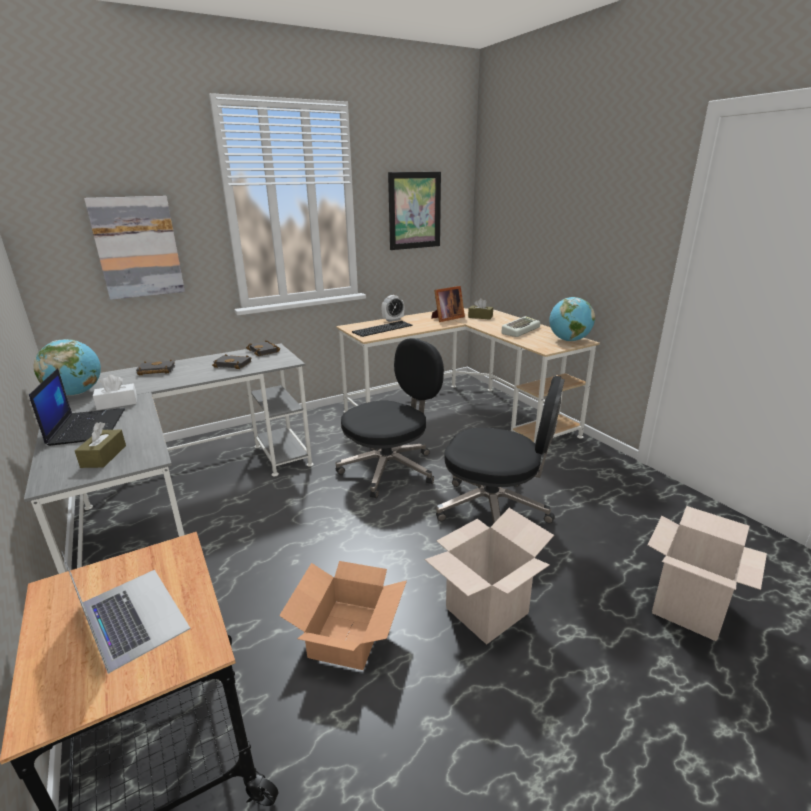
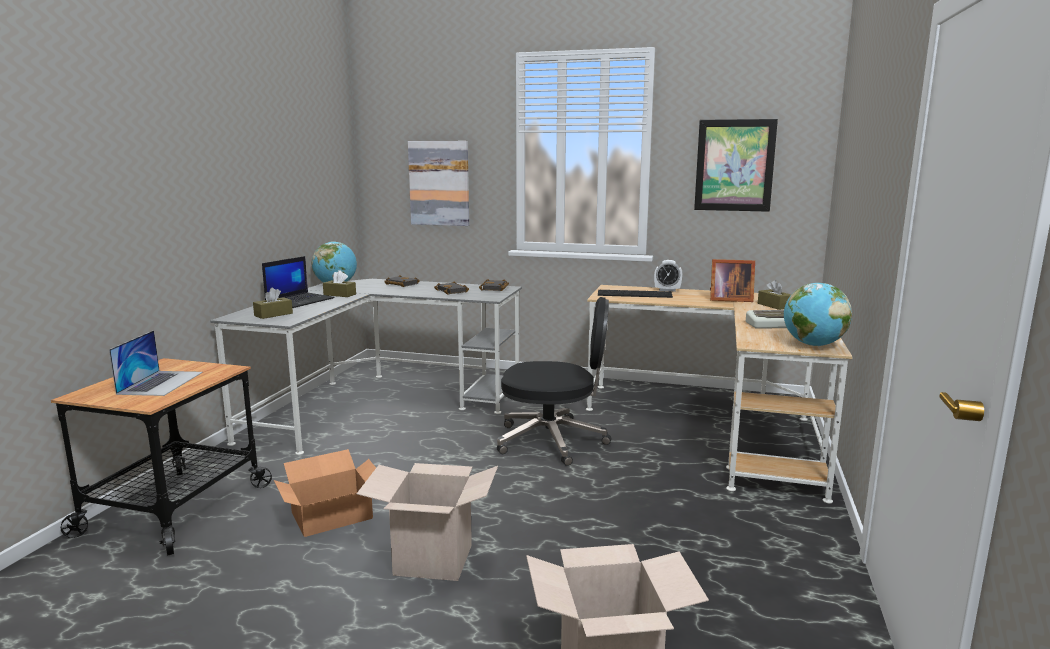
camera: 45 degrees right, 10 degrees down
white tissue box [93,375,137,410] -> brown tissue box [323,270,356,297]
black office chair [436,376,565,524] -> none

